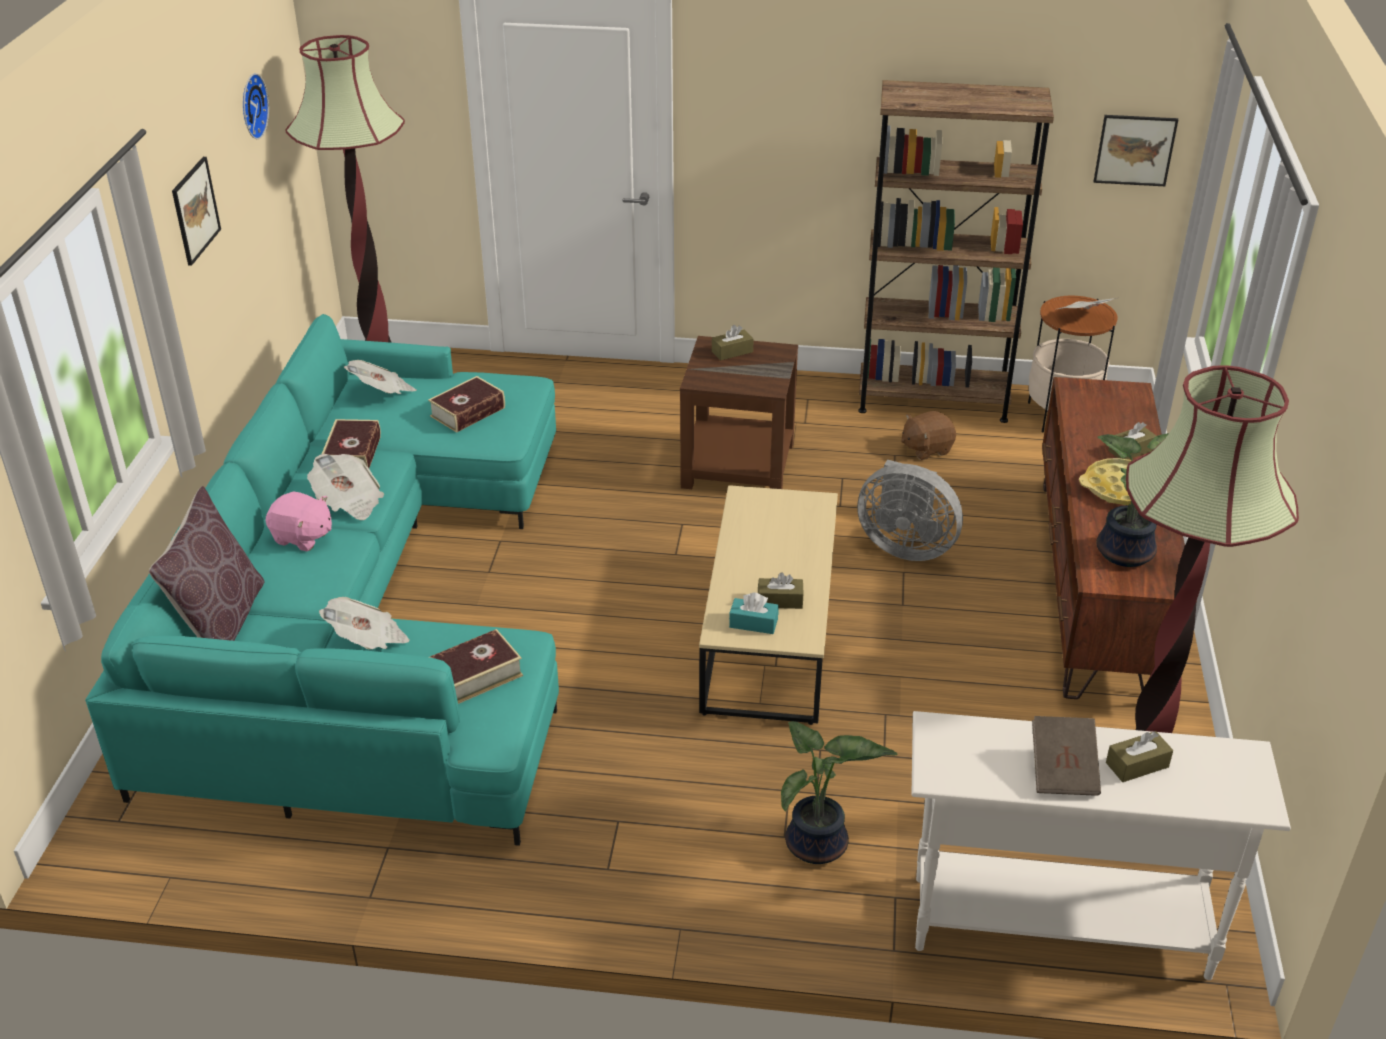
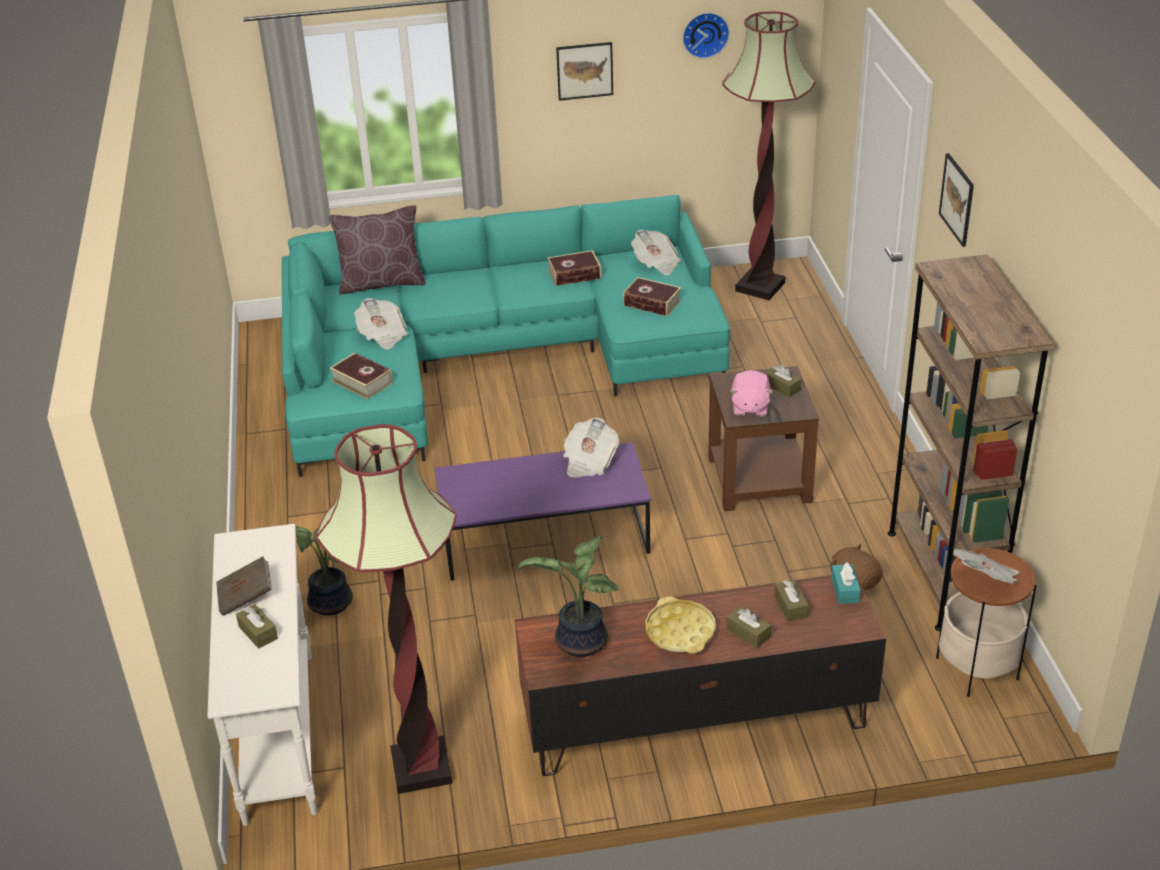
camera: 75 degrees right, 0 degrees up
pink plush toy [266,491,332,551] -> pink plush toy moved to [730,370,773,417]
newspaper [307,454,384,520] -> newspaper moved to [563,418,619,478]
beige coffee table [699,485,838,725] -> purple coffee table [434,442,651,581]
turquoise tissue box [729,593,779,634] -> turquoise tissue box moved to [831,562,861,604]
brown tissue box [758,572,804,609] -> brown tissue box moved to [774,579,809,622]
grey fan [857,460,963,561] -> none
picture [1094,115,1178,186] -> picture moved to [939,153,974,247]

